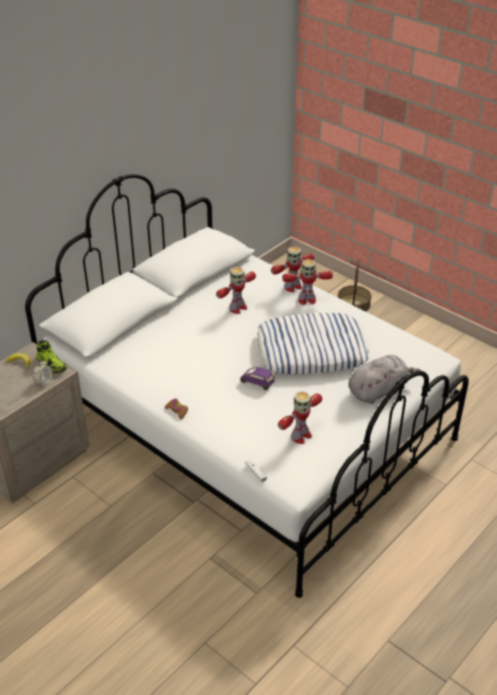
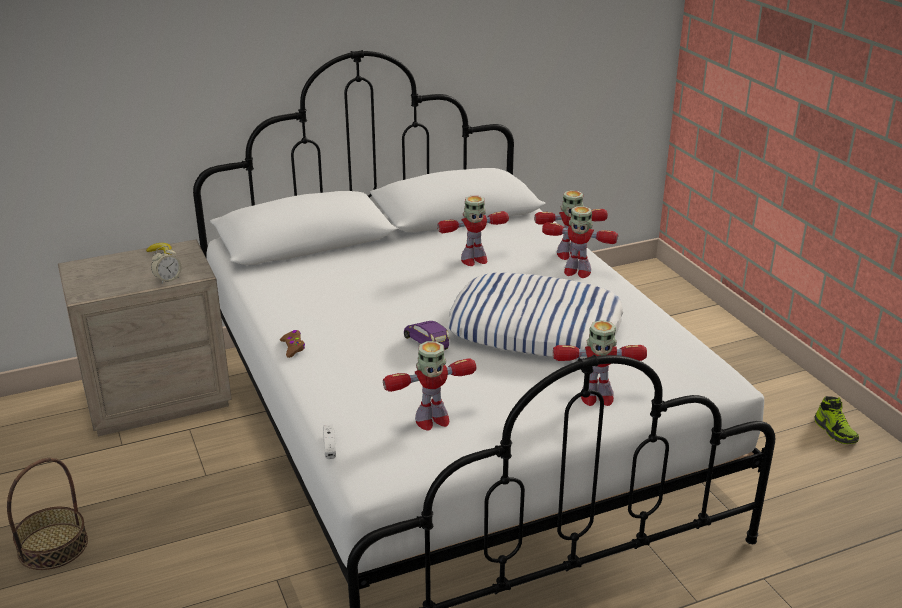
camera: 25 degrees right, 10 degrees down
shoe [36,340,67,374] -> shoe moved to [815,396,859,444]
basket [338,258,372,312] -> basket moved to [7,458,88,570]
grey plush toy [349,355,421,404] -> toy robot [553,320,647,406]

